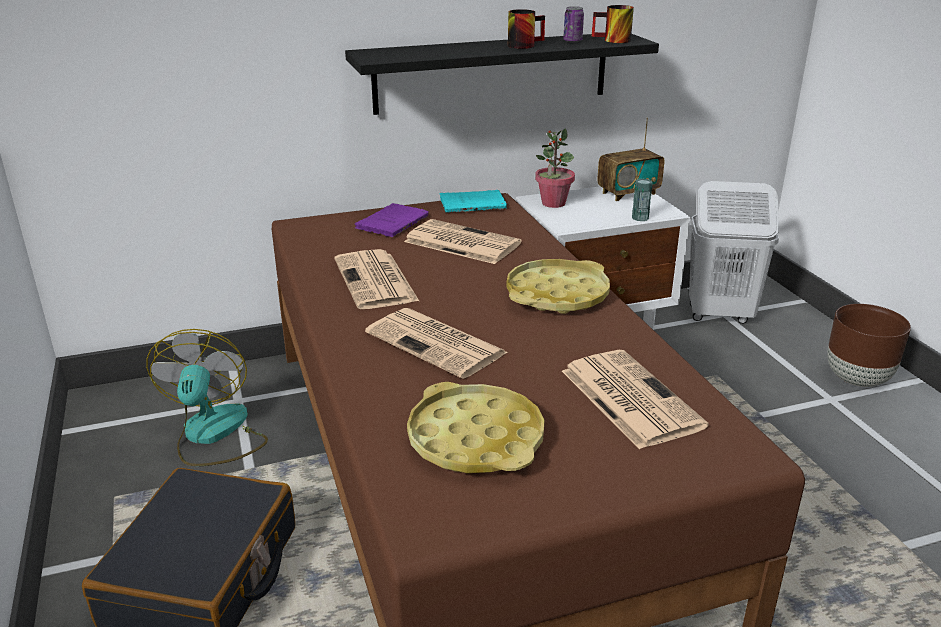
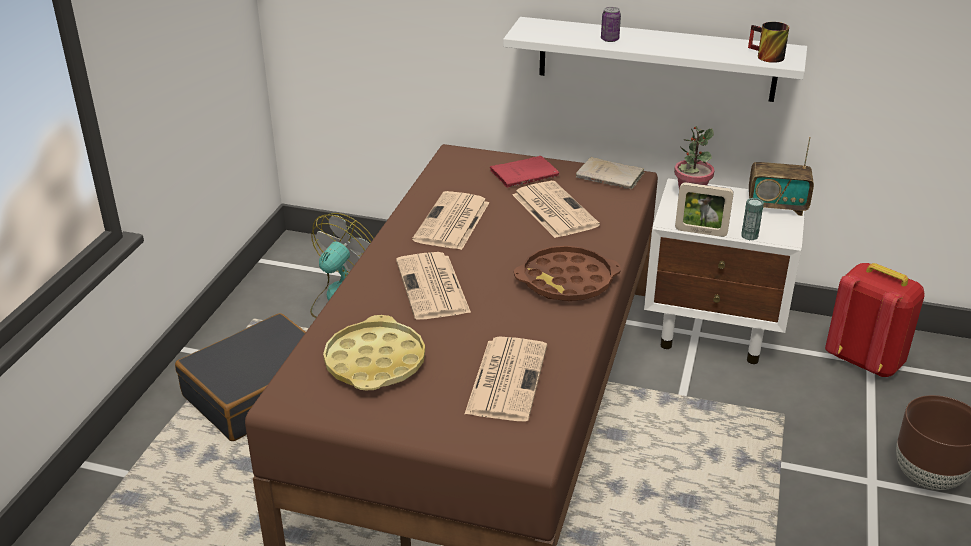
camera: 35 degrees right, 5 degrees up
black shelf [345,34,659,115] -> white shelf [503,17,807,102]
purple book [355,203,429,237] -> red book [490,156,559,188]
turquoise book [440,190,507,212] -> beige book [576,157,644,189]
yellow tray [506,259,610,314] -> brown tray [514,246,621,301]
mug [508,9,545,49] -> none
can [563,6,584,43] -> can moved to [601,7,621,42]
white laundry basket [689,181,779,324] -> red backpack [825,263,925,377]
none -> picture frame [675,183,734,237]

